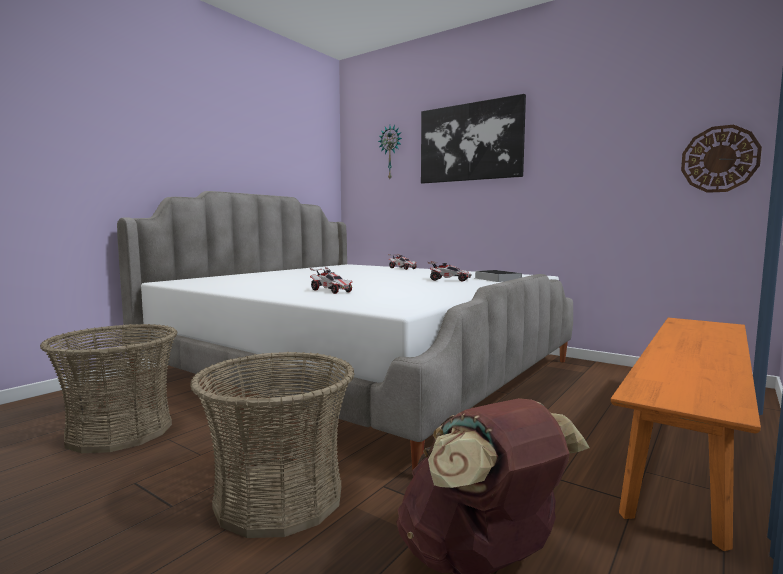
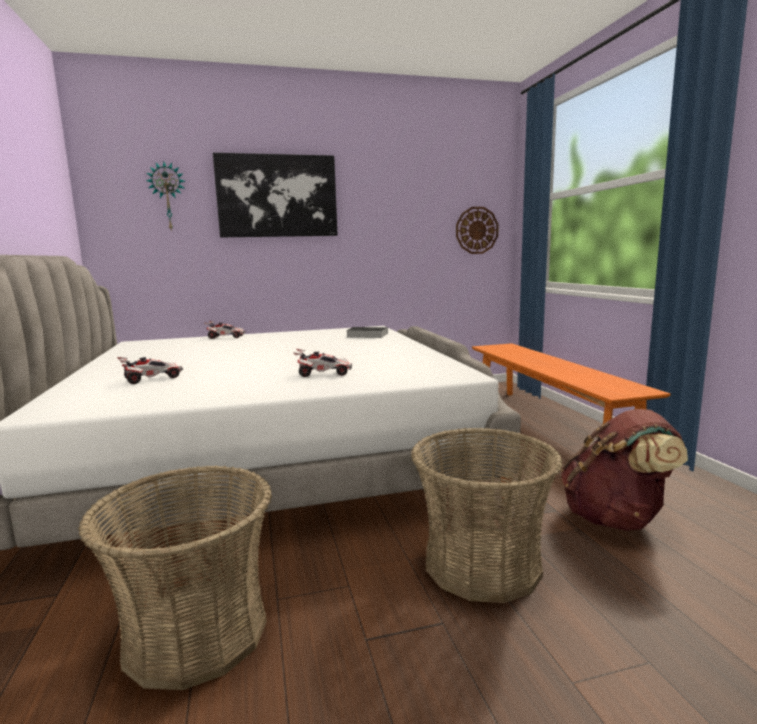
camera: 50 degrees left, 5 degrees up
toy car [428,261,471,282] -> toy car moved to [117,357,183,384]

